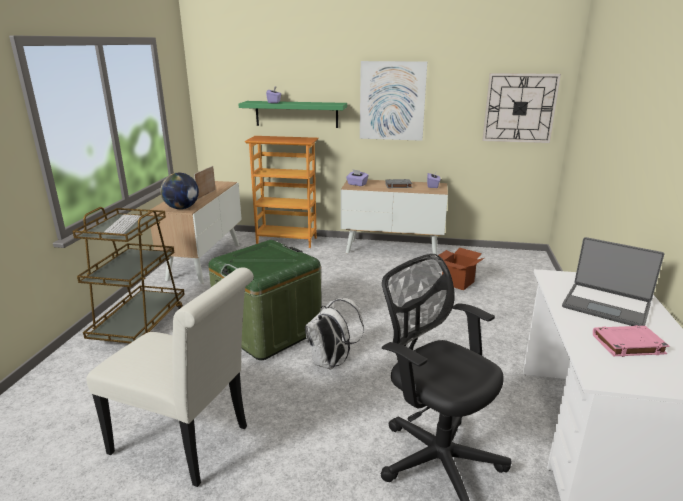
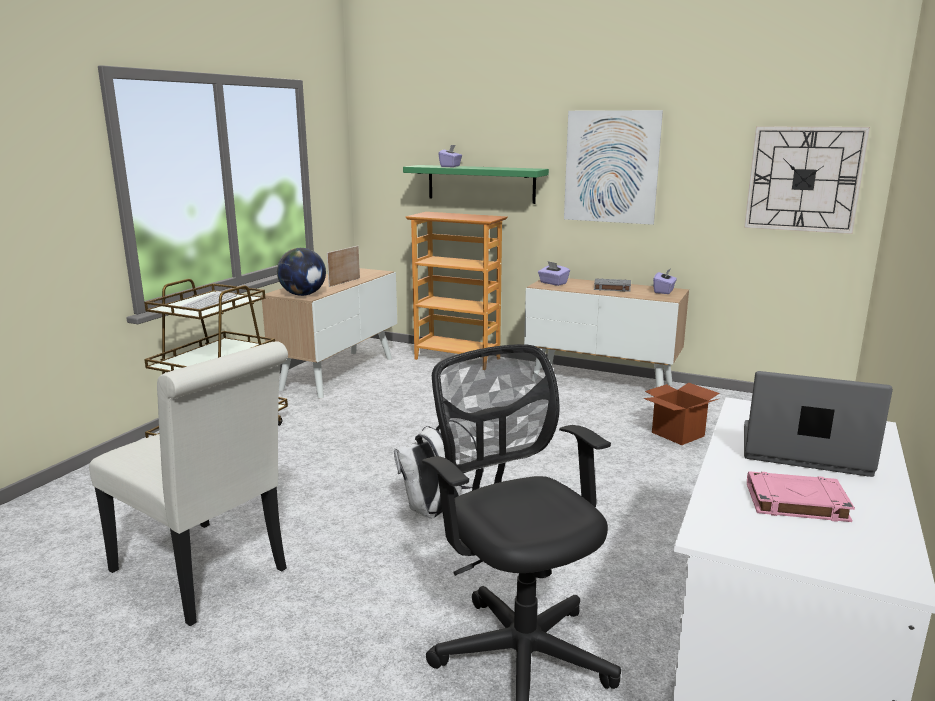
camera: 15 degrees right, 5 degrees down
green storage box [208,240,321,360] -> none
laptop [562,237,664,326] -> laptop turned 150 degrees clockwise [744,371,893,477]

